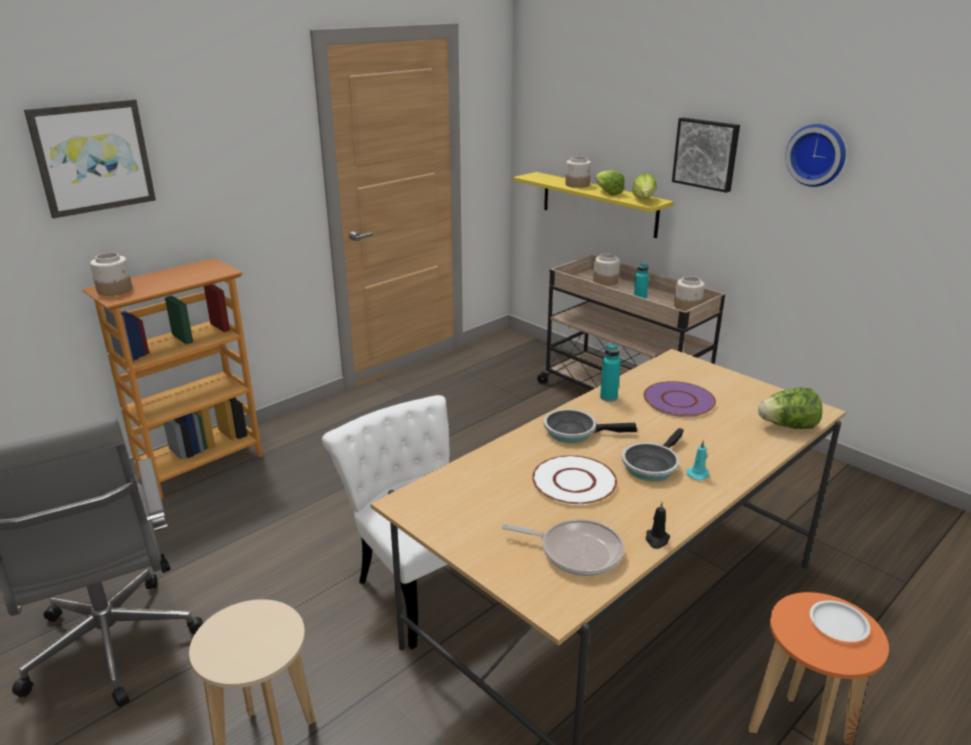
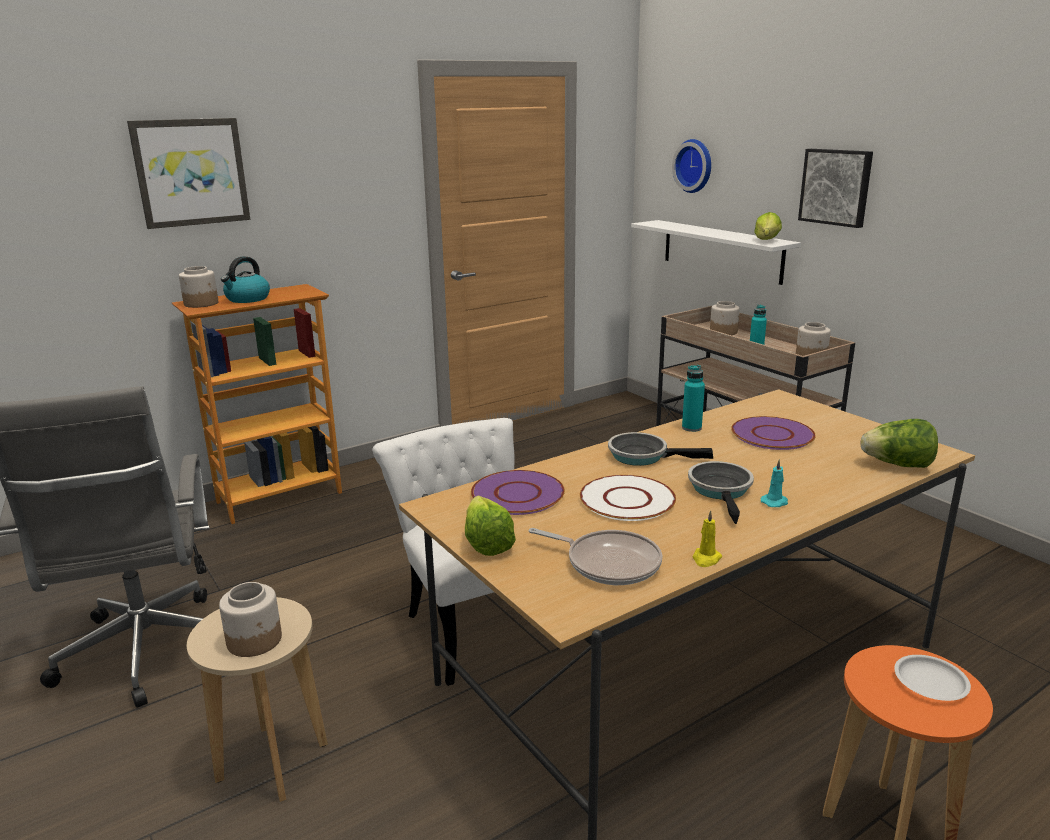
camera: 10 degrees right, 5 degrees down
yellow shelf [513,172,674,238] -> white shelf [631,220,801,285]
jar [565,156,591,188] -> jar moved to [219,582,282,657]
lettuce [595,170,625,196] -> lettuce moved to [465,495,516,556]
frying pan [622,428,684,481] -> frying pan turned 135 degrees clockwise [688,461,754,524]
black candle [646,502,670,549] -> yellow candle [693,510,722,567]
wall clock [785,124,846,187] -> wall clock moved to [672,139,711,193]
none -> kettle [221,256,270,303]
none -> purple plate [471,470,565,515]

